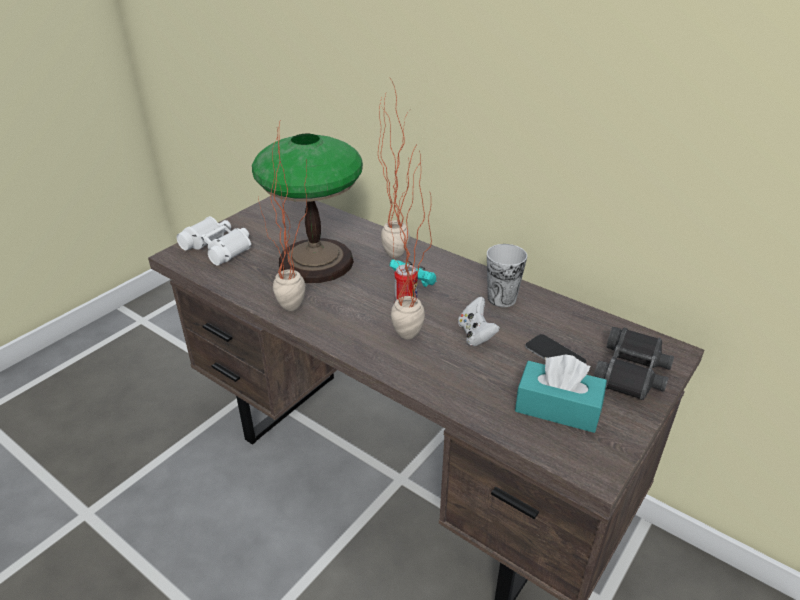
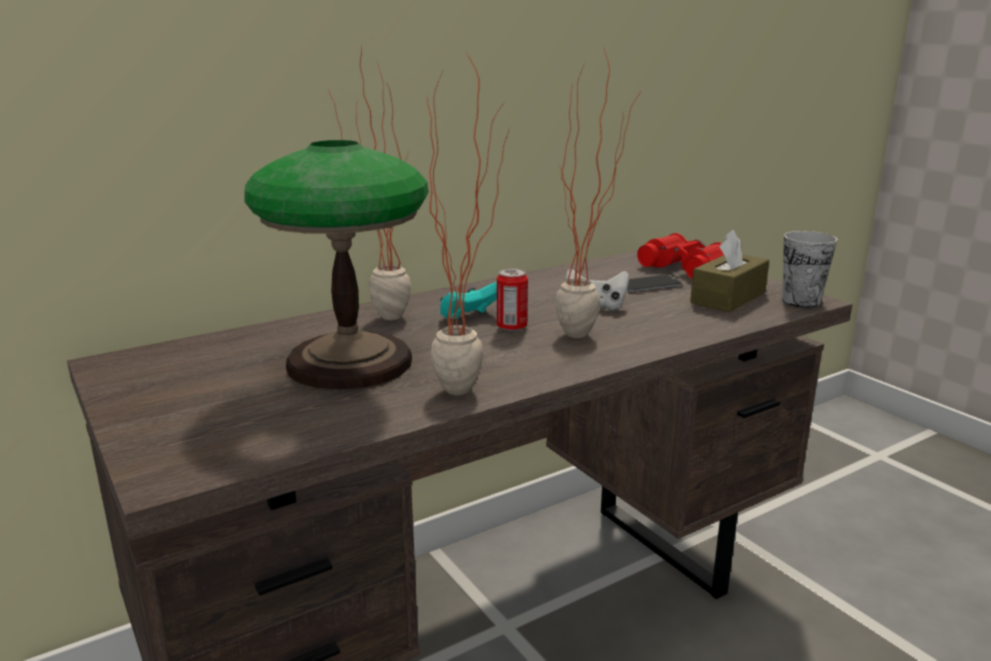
camera: 70 degrees left, 15 degrees down
white binoculars [177,216,251,266] -> none
cup [487,244,527,307] -> cup moved to [782,231,838,308]
turquoise tissue box [515,355,607,433] -> brown tissue box [690,230,769,312]
black binoculars [594,327,674,400] -> red binoculars [637,233,724,279]

